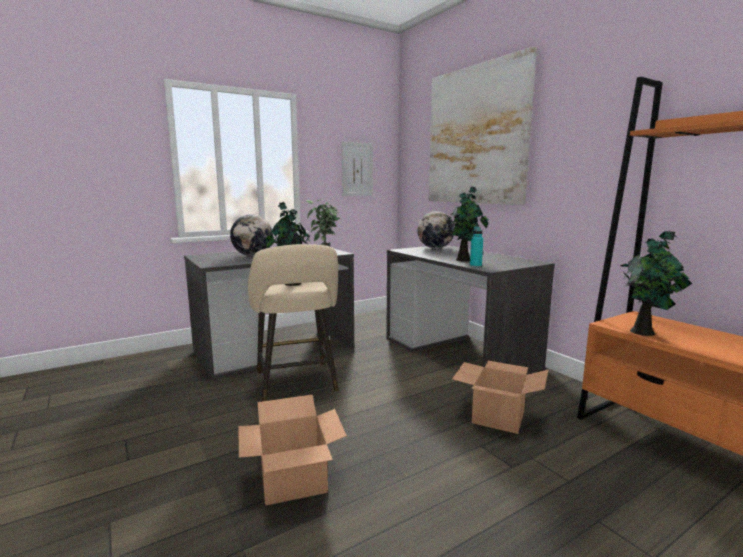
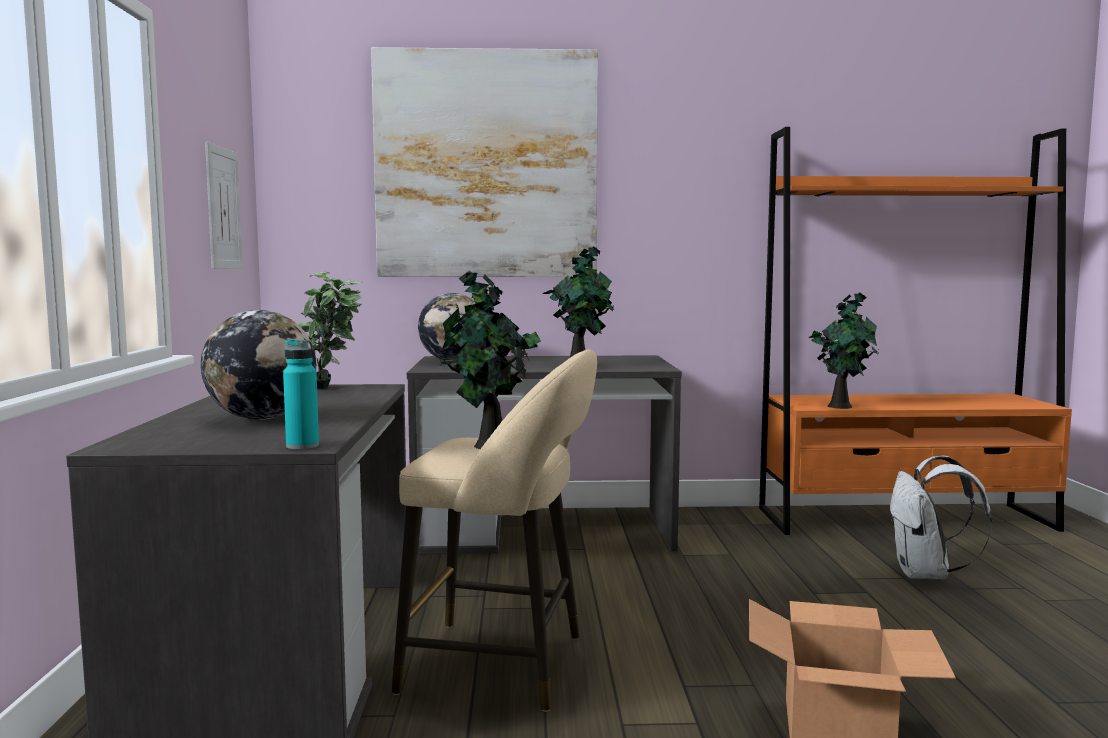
camera: 60 degrees left, 5 degrees down
cardboard box [452,361,548,434] -> none
turquoise bottle [470,227,483,268] -> turquoise bottle moved to [283,340,319,449]
none -> white backpack [890,455,992,579]

